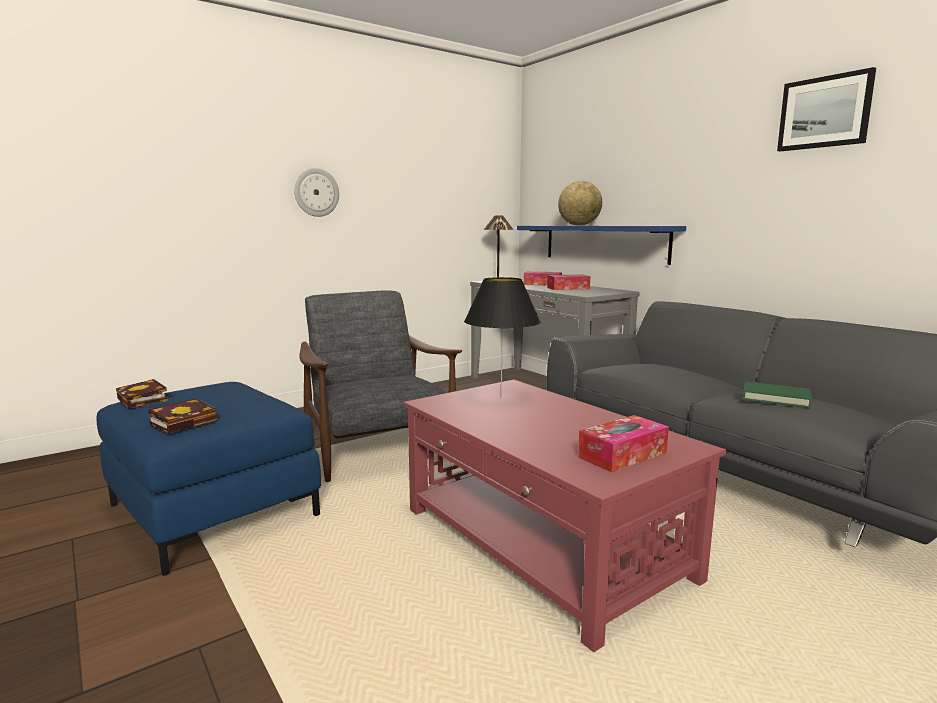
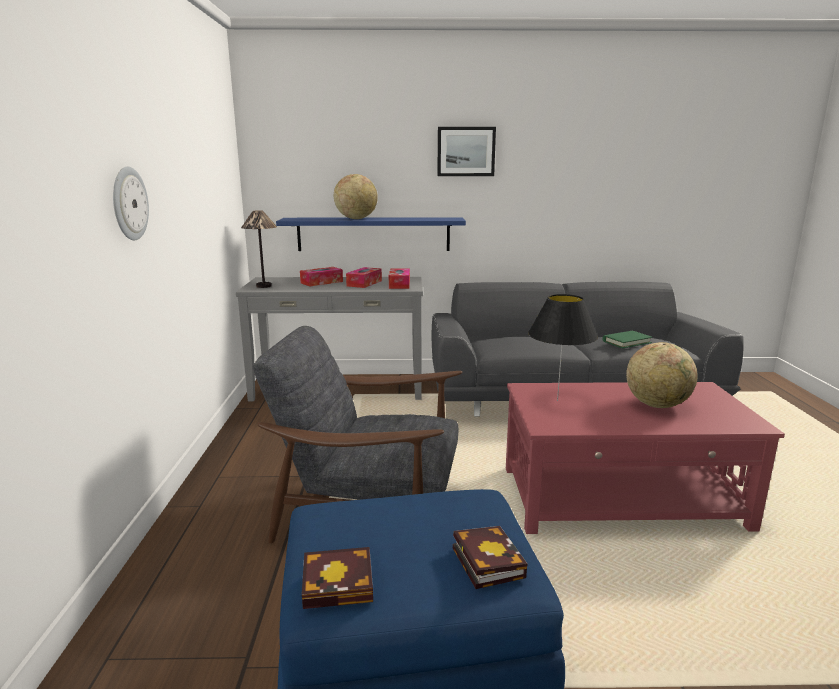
camera: 55 degrees left, 5 degrees up
tissue box [578,415,669,472] -> tissue box moved to [389,269,410,289]
picture [777,67,876,151] -> picture moved to [437,127,496,176]
none -> globe [626,342,698,408]

